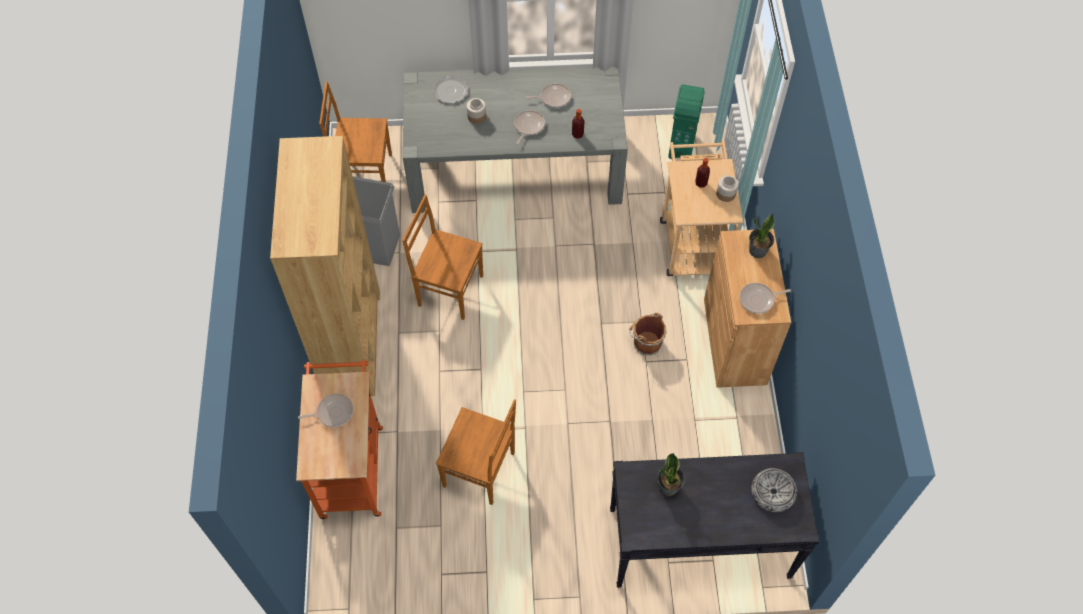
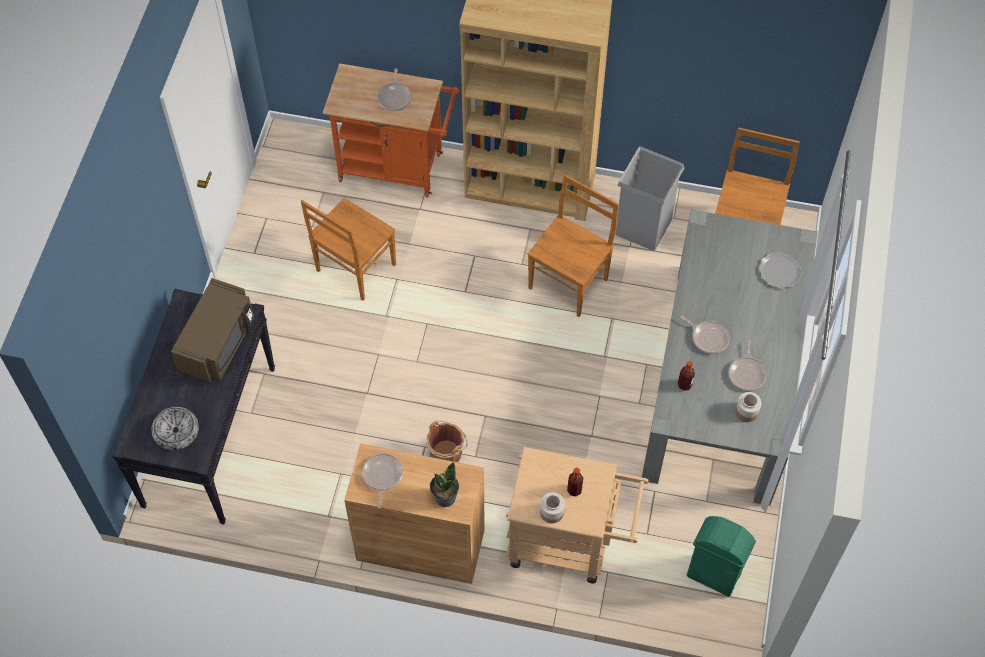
camera: 105 degrees right, 0 degrees up
jar [467,98,486,124] -> jar moved to [735,392,762,422]
potted plant [657,453,685,496] -> brown microwave [171,278,254,383]

